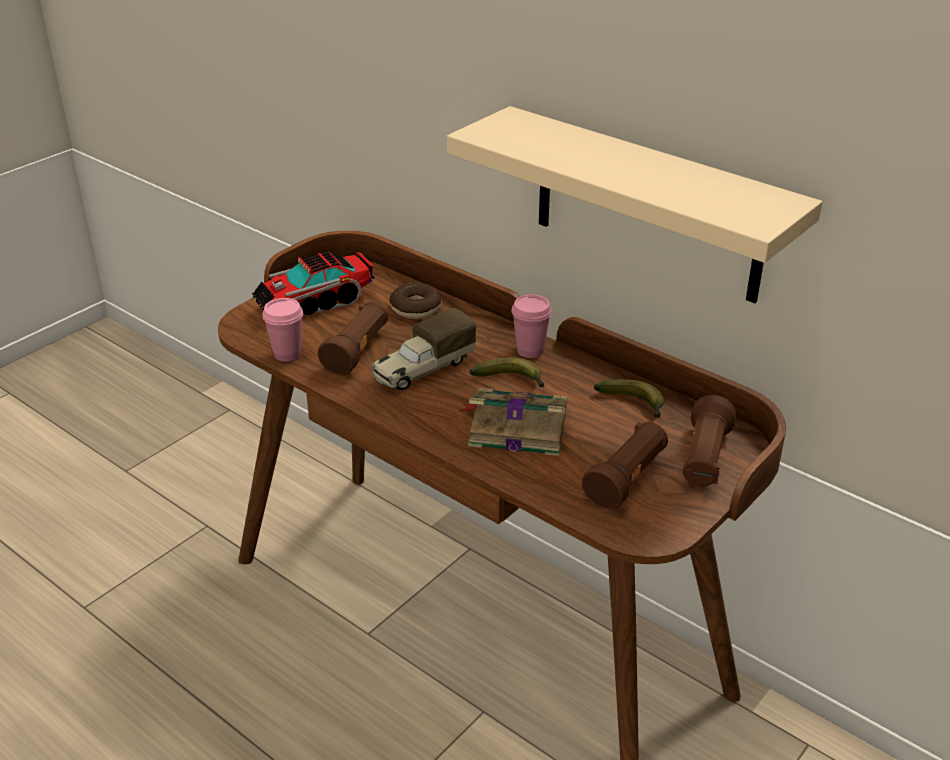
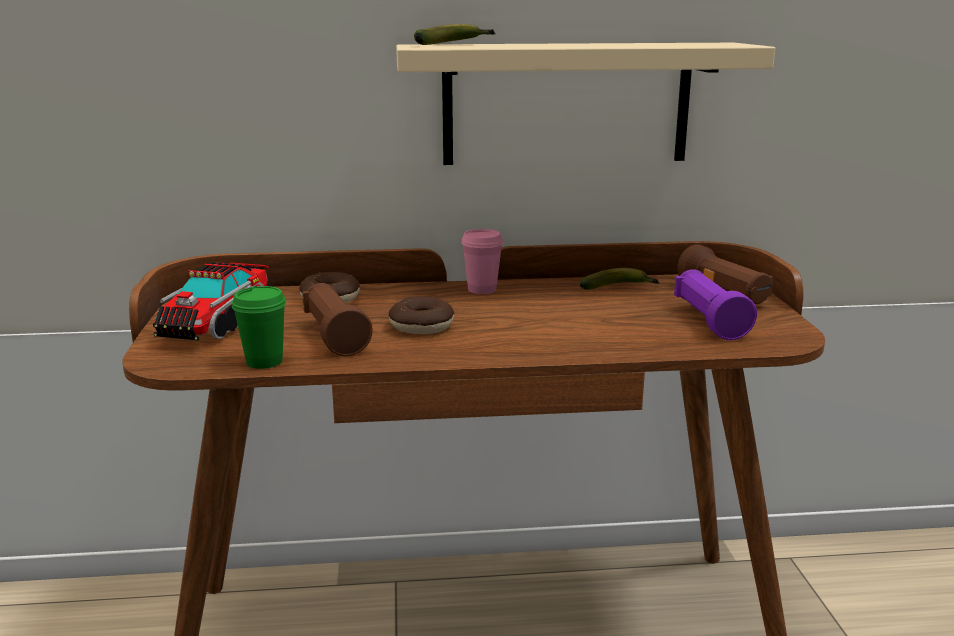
camera: 45 degrees left, 15 degrees down
pink cup [262,298,303,362] -> green cup [232,286,286,369]
toy truck [371,308,476,390] -> donut [389,296,454,334]
book [459,388,568,456] -> none
banana [470,357,544,388] -> banana moved to [414,24,495,45]
brown flashlight [582,422,668,510] -> purple flashlight [674,269,757,340]

